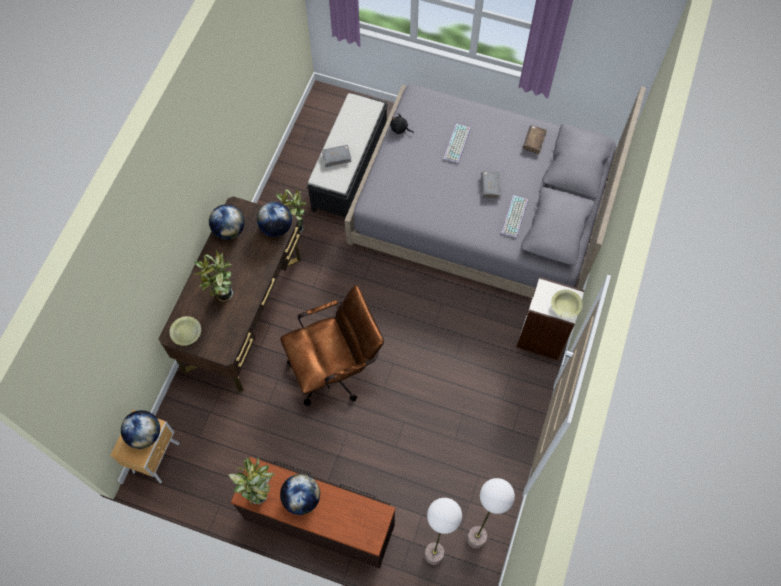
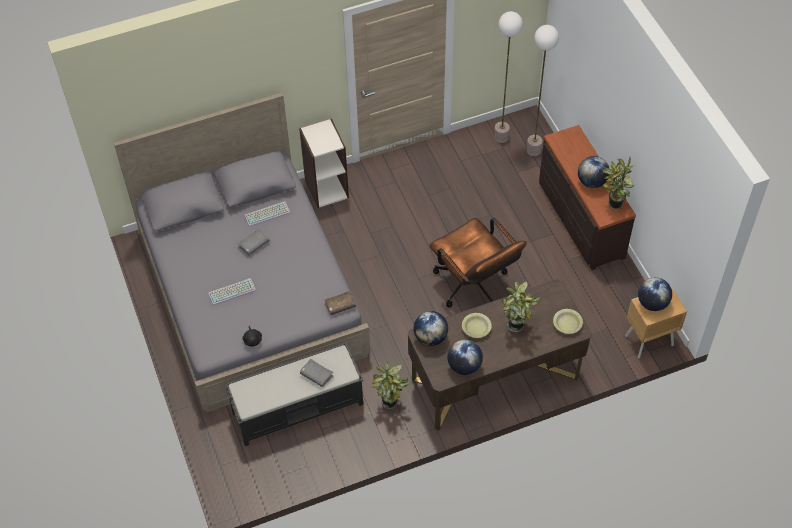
camera: 130 degrees left, 10 degrees down
brown office chair [280,285,384,406] -> brown office chair turned 150 degrees counterclockwise [429,218,527,308]
brown book [523,125,547,154] -> brown book moved to [324,291,356,315]
yellow bowl [551,289,583,318] -> yellow bowl moved to [462,313,492,338]

